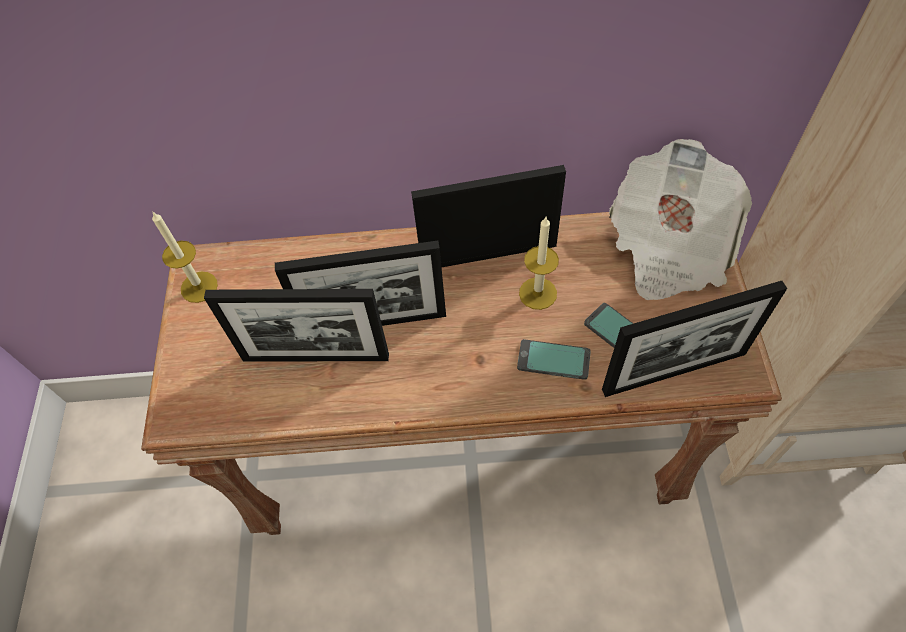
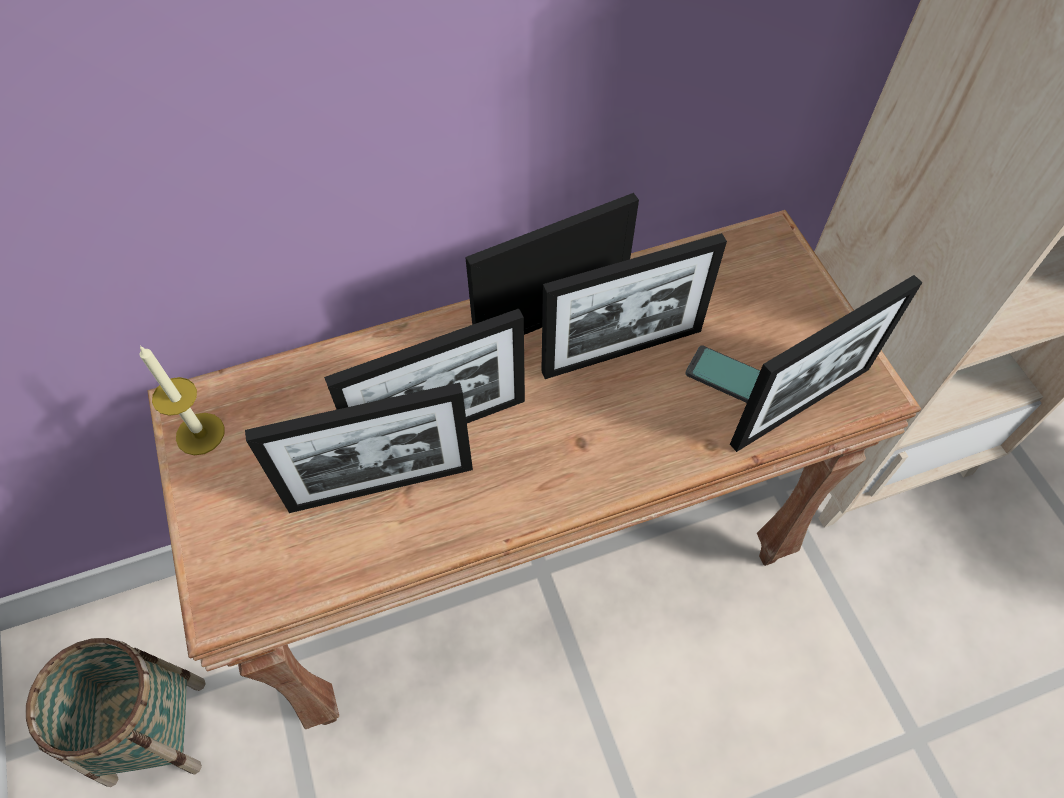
camera: 20 degrees left, 0 degrees up
phone [517,339,591,380] -> none
candle [519,217,559,310] -> picture frame [541,233,727,379]
newspaper [609,139,752,300] -> none
none -> basket [26,638,206,787]

